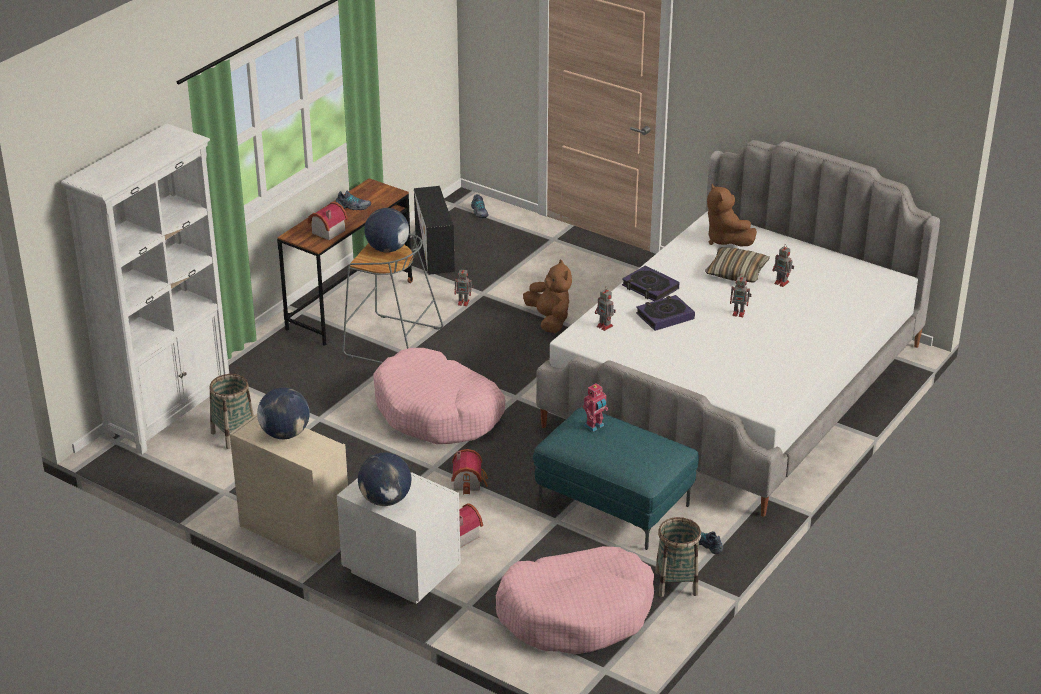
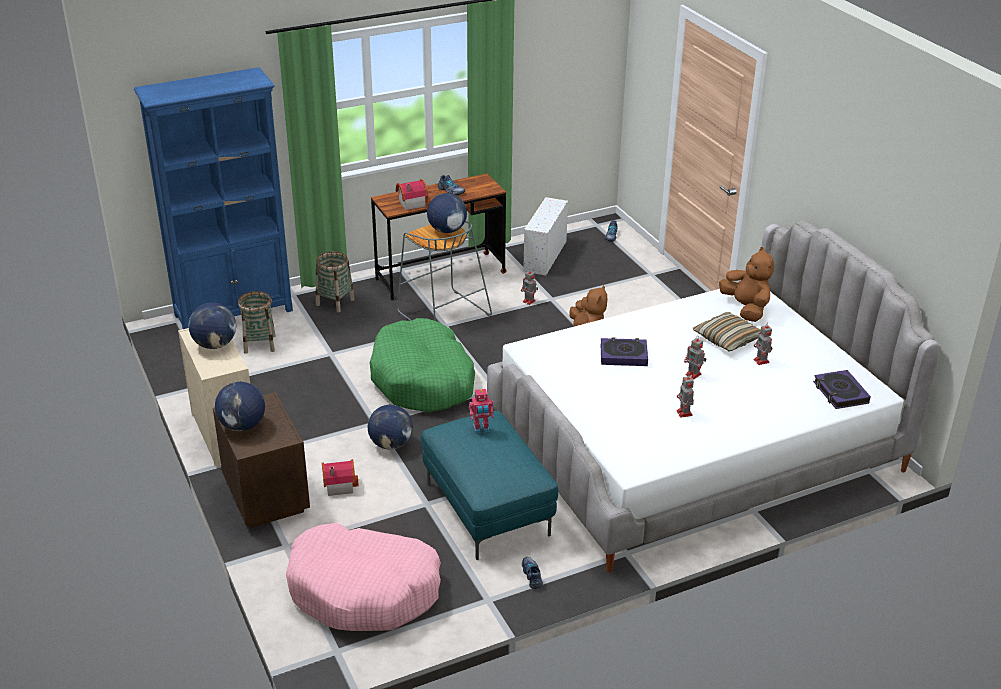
camera: 30 degrees right, 0 degrees up
white bookcase [61,124,229,454] -> blue bookcase [134,67,293,329]
white nightstand [337,472,461,604] -> brown nightstand [213,392,310,528]
pink dog bed [374,348,505,444] -> green dog bed [370,318,475,412]
black storage box [414,186,455,275] -> white storage box [523,197,568,276]
toy house [451,449,488,495] -> globe [368,405,413,450]
toy robot [595,289,616,331] -> toy robot moved to [676,374,694,418]
book [622,265,680,301] -> book moved to [813,370,871,409]
basket [655,517,701,597] -> basket moved to [316,251,355,312]
brown plush toy [707,184,757,247] -> brown plush toy turned 150 degrees clockwise [719,247,774,322]

